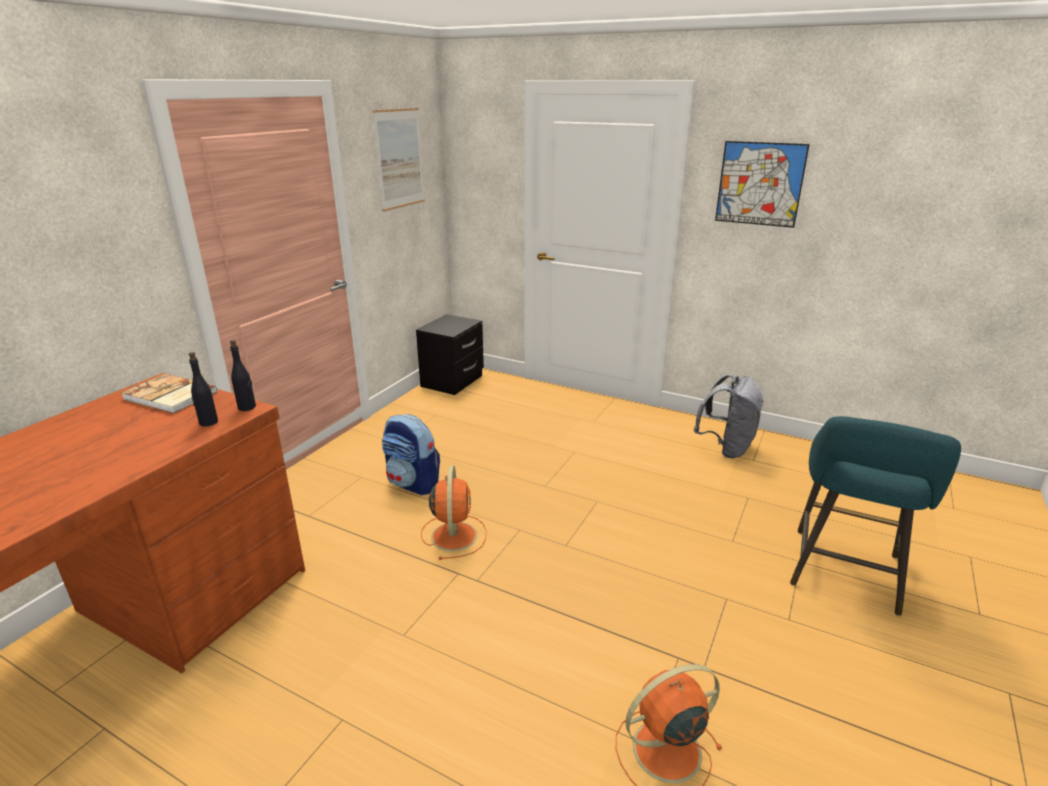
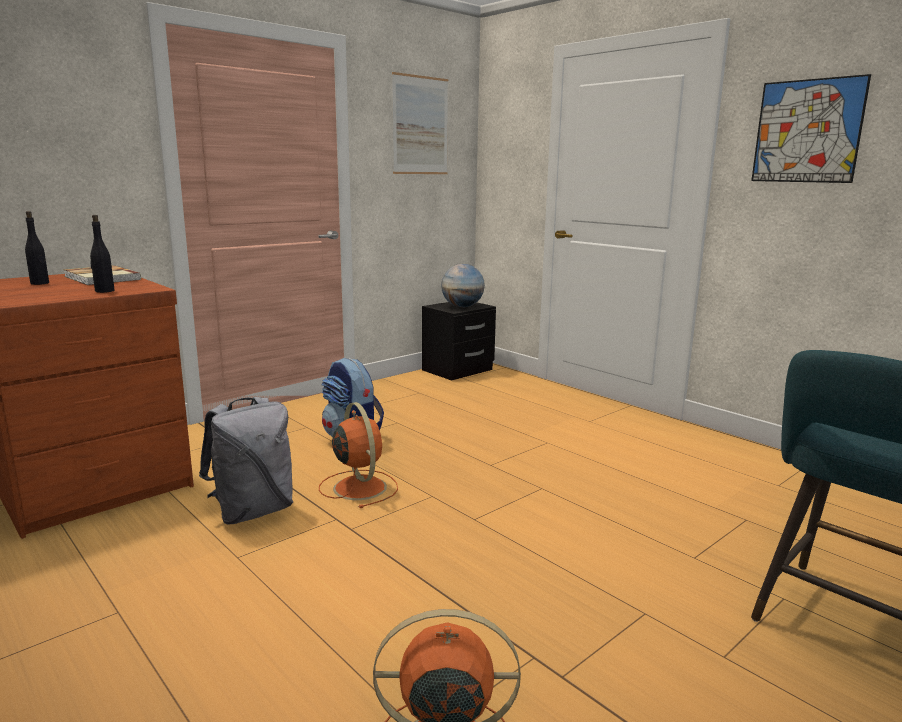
camera: 20 degrees right, 10 degrees down
black bottle [230,340,256,411] -> black bottle moved to [25,211,49,285]
orange fan [421,466,487,560] -> orange fan turned 45 degrees counterclockwise [319,402,398,508]
grey backpack [694,374,764,458] -> grey backpack moved to [199,397,293,525]
none -> globe [441,264,485,307]

